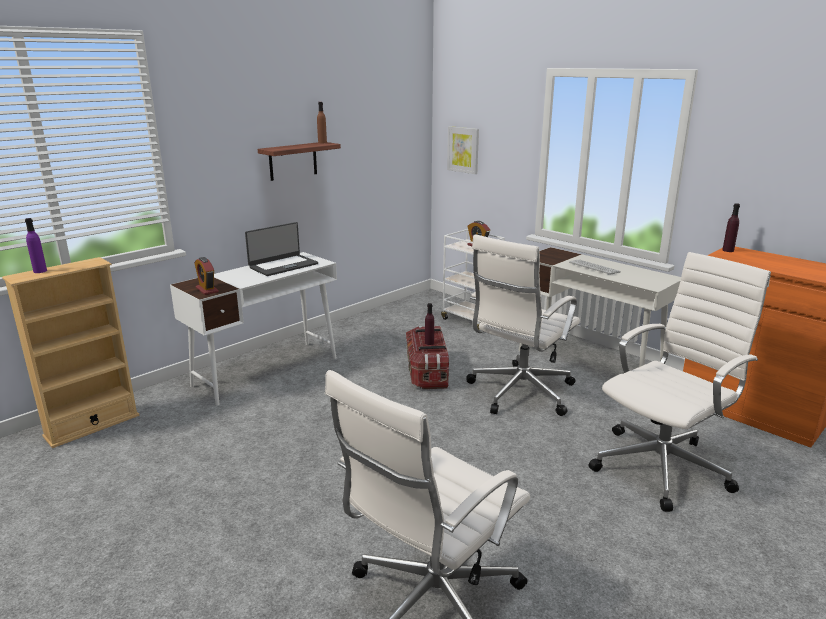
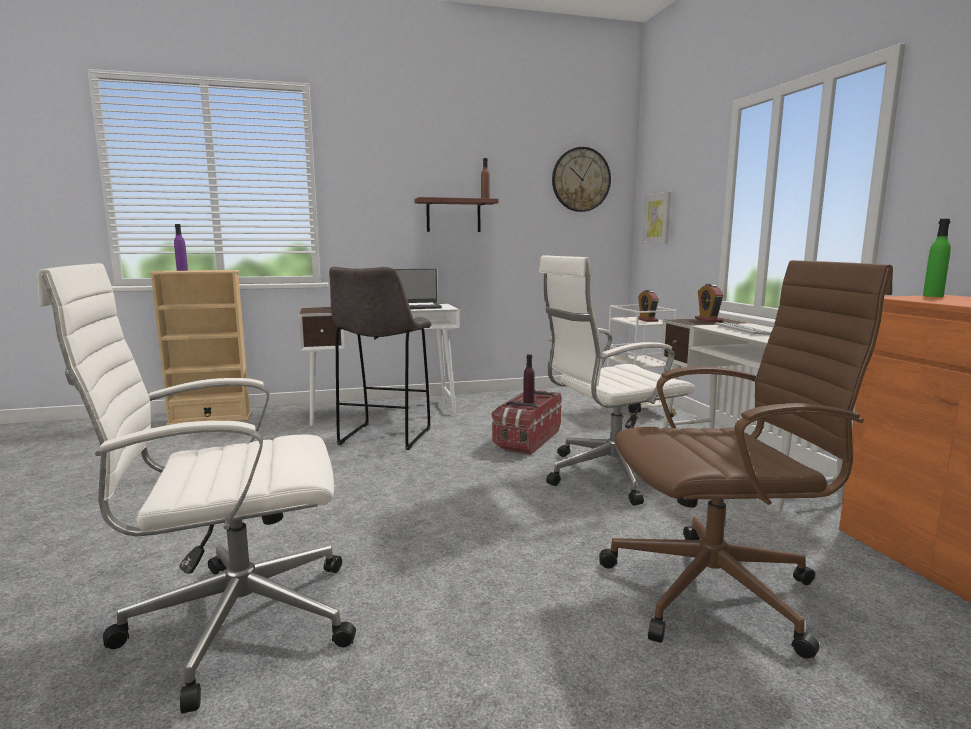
camera: 30 degrees right, 10 degrees down
alarm clock [195,257,219,295] -> alarm clock moved to [695,284,723,322]
white office chair [589,252,771,512] -> brown office chair [599,260,893,659]
purple bottle [722,203,740,252] -> green bottle [923,219,951,297]
none -> grey stool [329,267,432,450]
none -> wall clock [552,147,611,212]

